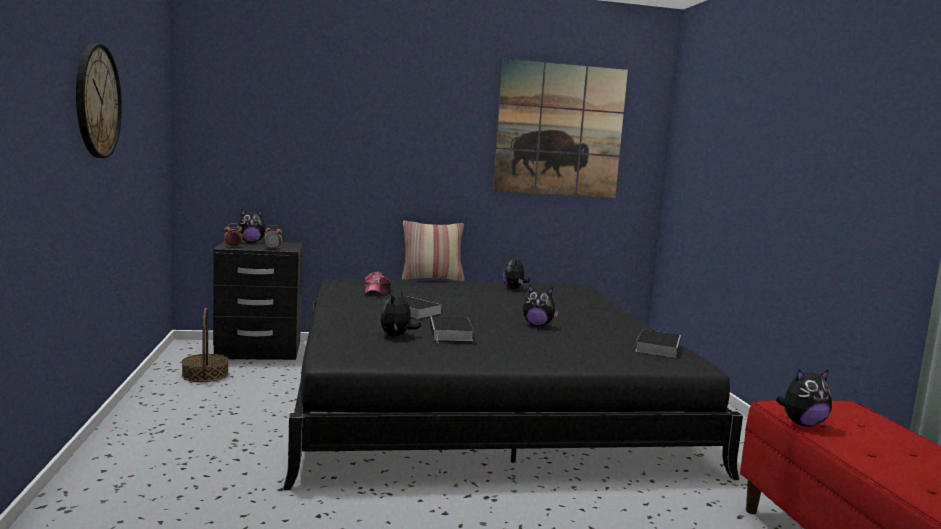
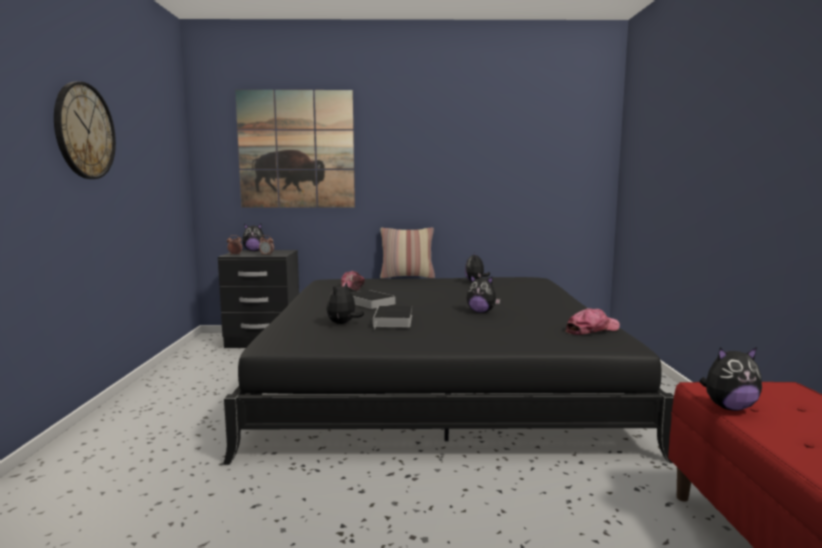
camera: 10 degrees right, 0 degrees up
basket [182,308,229,382] -> none
picture [493,59,628,198] -> picture moved to [235,90,355,208]
book [636,330,681,358] -> cap [566,308,620,335]

